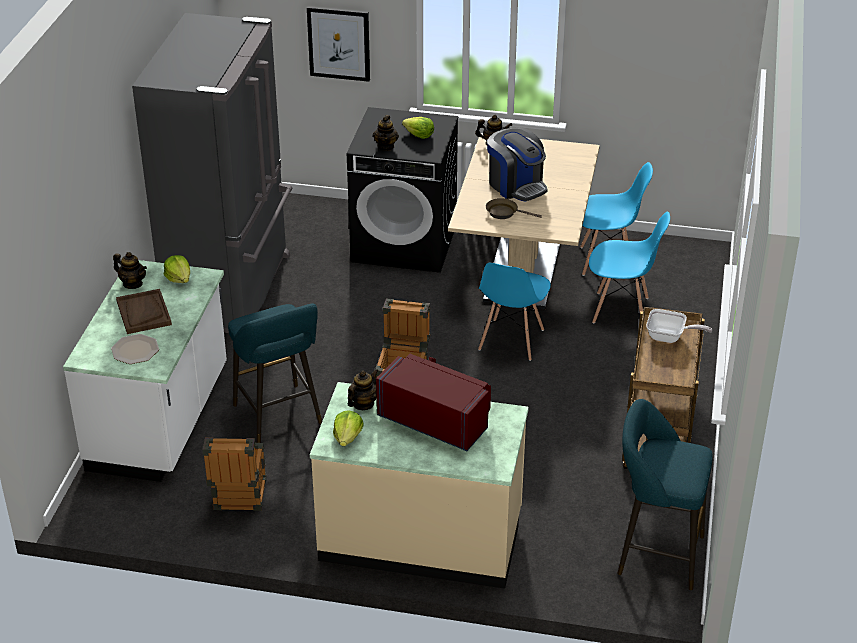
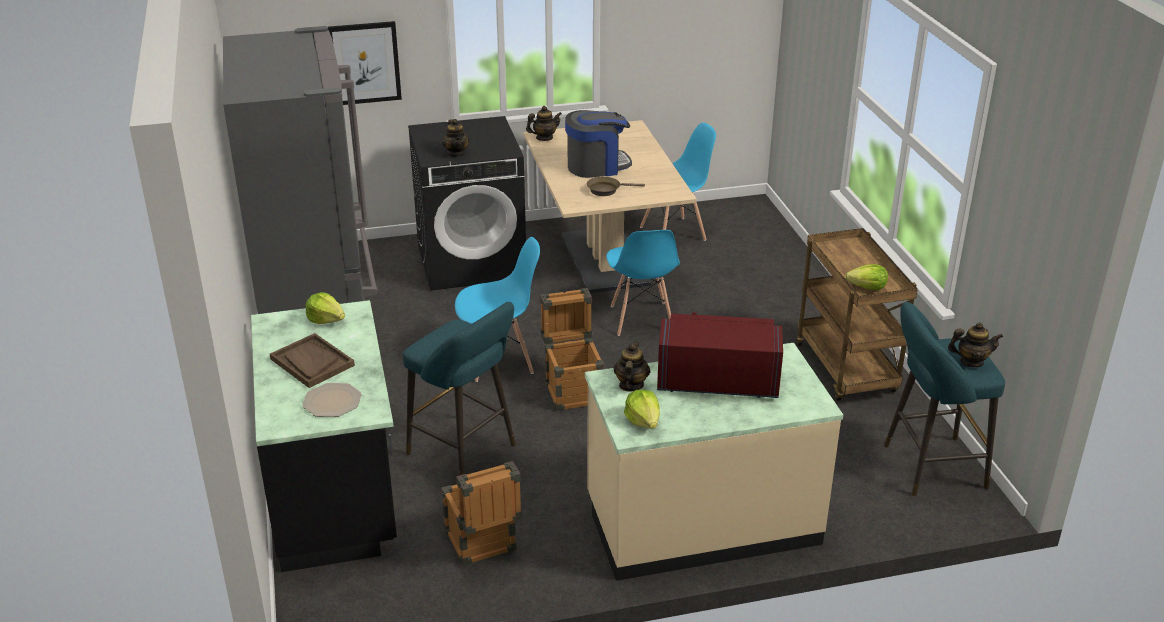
camera: 25 degrees left, 5 degrees down
white counter [63,260,227,482] -> black counter [251,300,397,572]
teapot [113,252,147,289] -> teapot moved to [948,322,1003,368]
lettuce [402,117,434,139] -> lettuce moved to [845,264,888,290]
coffee machine [487,127,548,202] -> coffee machine turned 45 degrees counterclockwise [565,110,632,178]
blue chair [589,211,670,324] -> blue chair moved to [455,237,540,382]
frying pan [646,309,712,343] -> none

